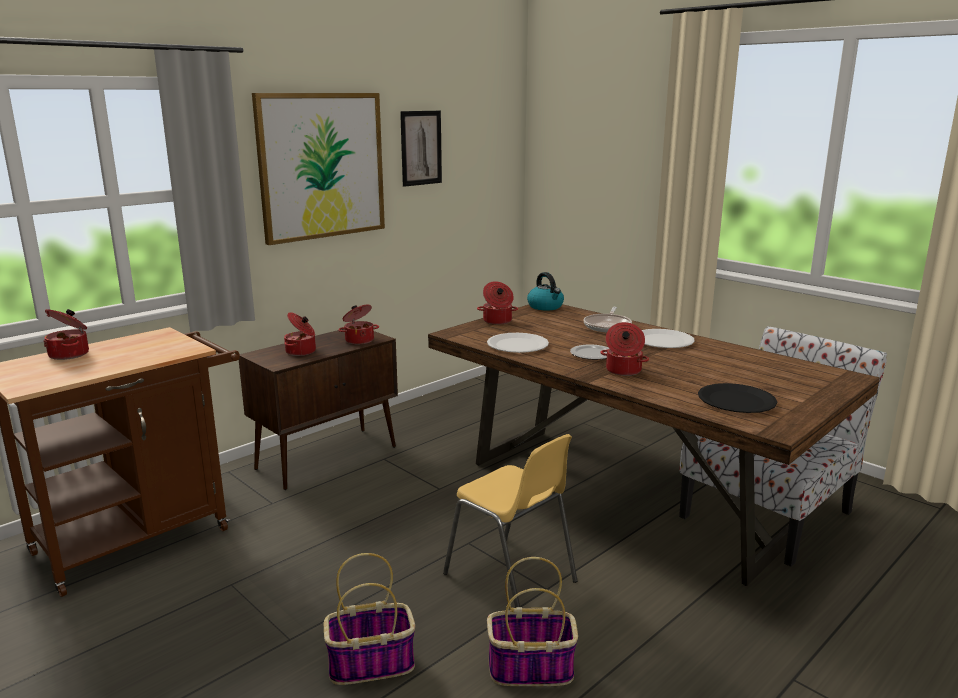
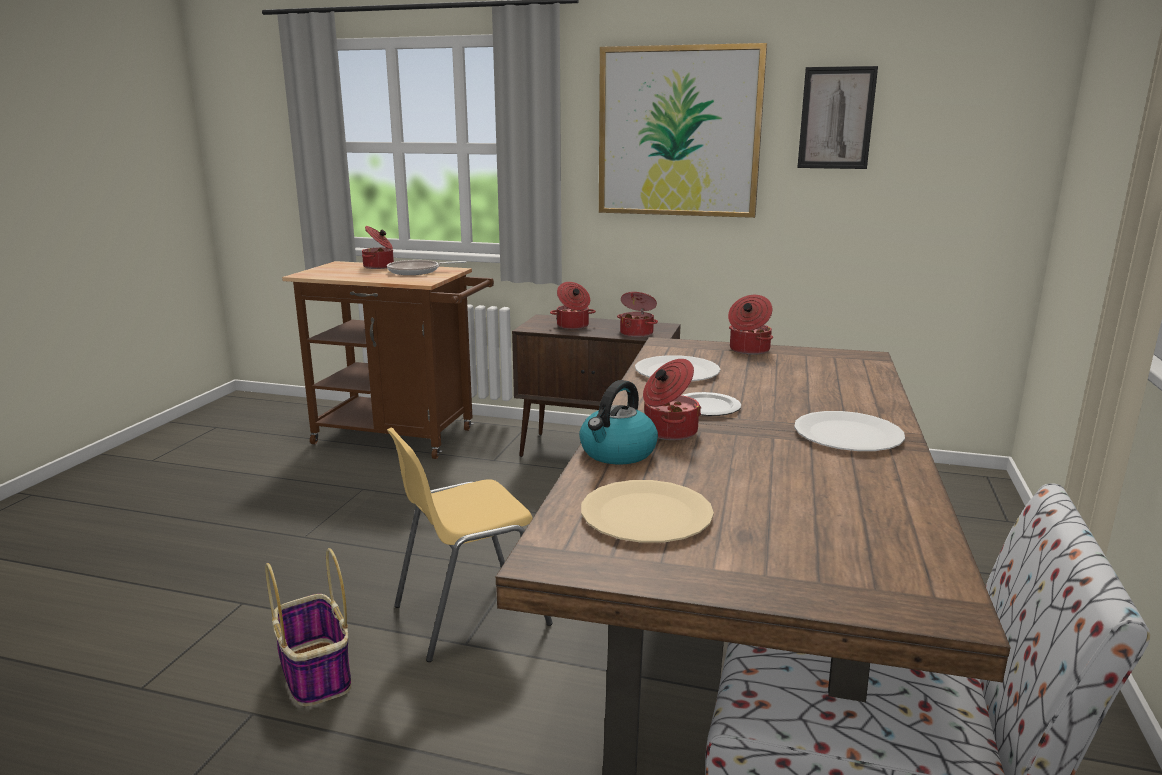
camera: 60 degrees right, 0 degrees up
basket [324,553,415,685] -> none
yellow chair [443,434,578,608] -> yellow chair turned 45 degrees clockwise [387,428,553,662]
kettle [527,272,564,310] -> kettle moved to [579,380,658,465]
frying pan [583,307,632,332] -> frying pan moved to [387,260,466,275]
black plate [698,383,777,413] -> beige plate [581,480,714,543]

